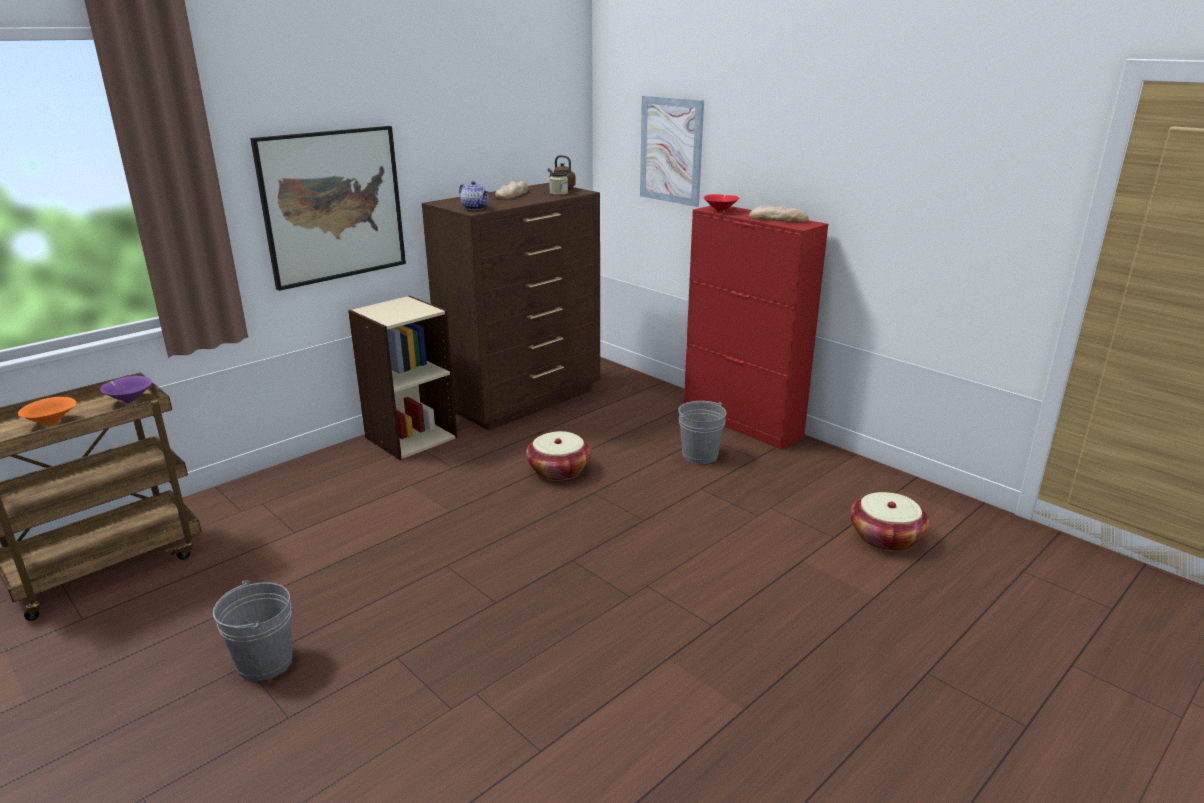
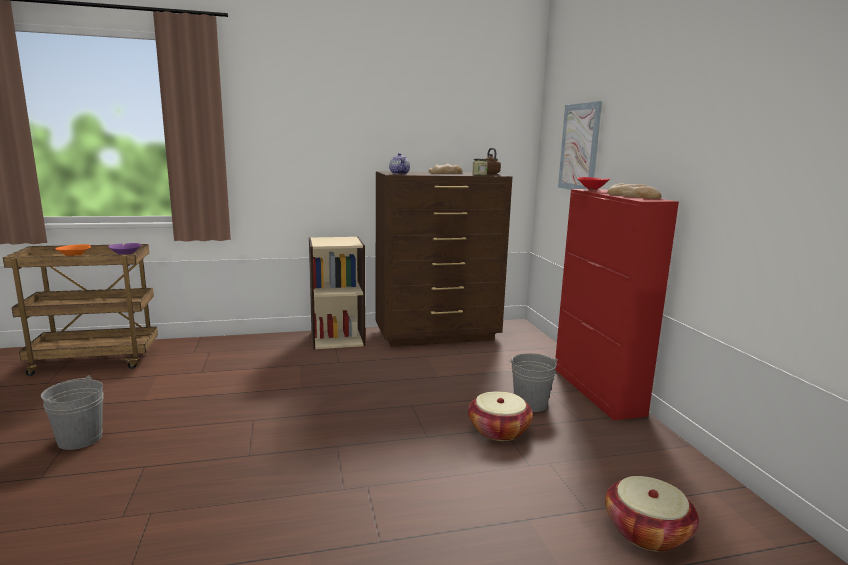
camera: 30 degrees right, 10 degrees down
picture [250,126,406,291] -> none
basket [526,431,591,481] -> basket moved to [468,391,533,441]

